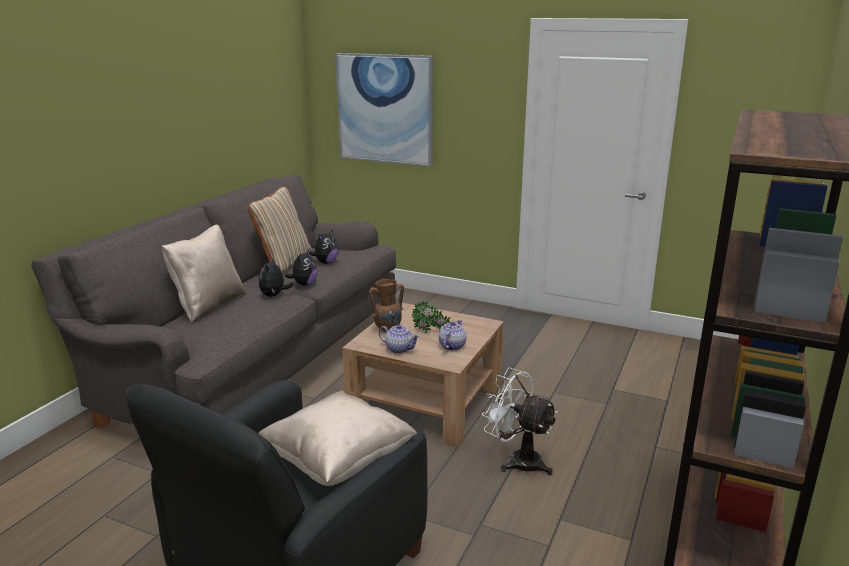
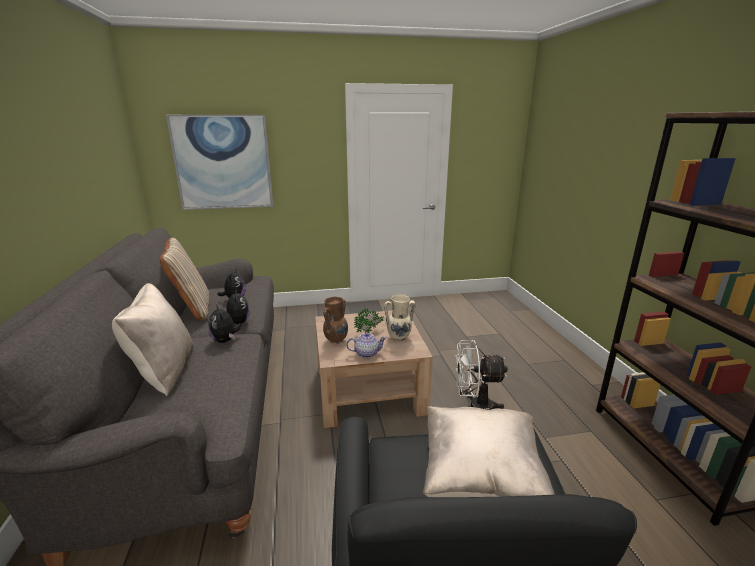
camera: 35 degrees left, 0 degrees up
teapot [439,320,466,351] -> beige vase [384,294,416,341]

